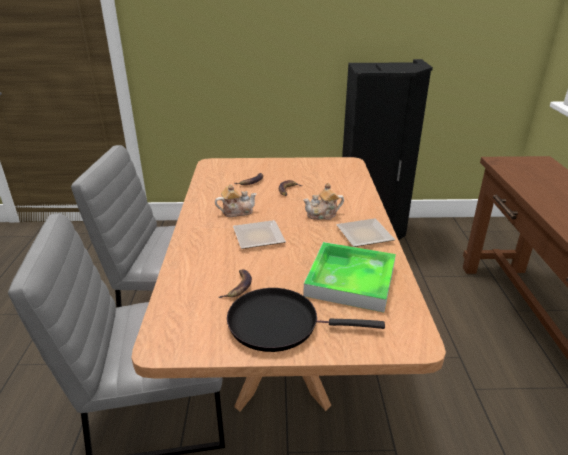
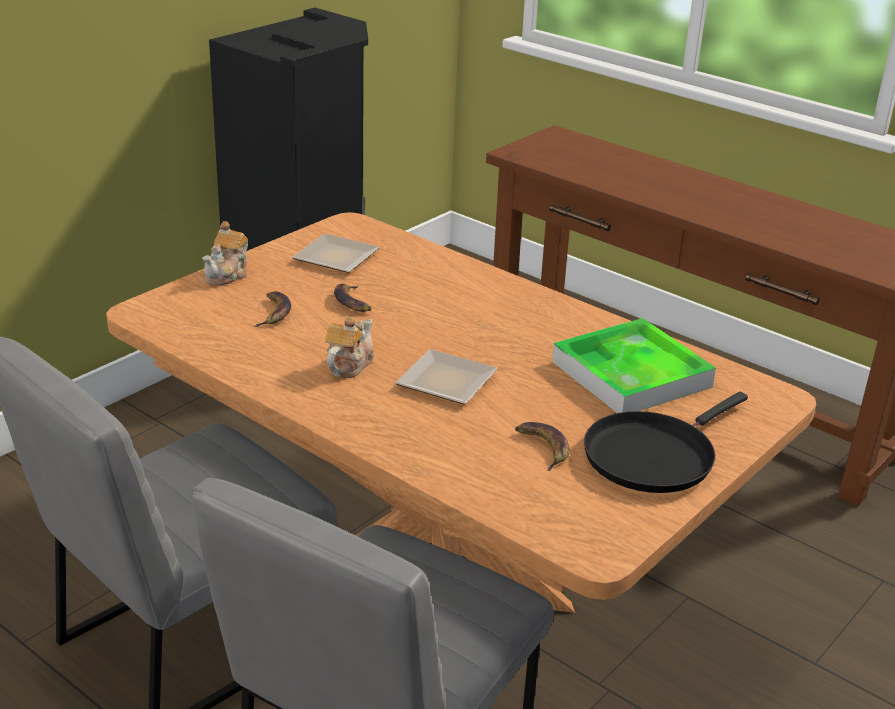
camera: 50 degrees left, 0 degrees up
teapot [303,183,344,220] -> teapot moved to [202,221,248,285]
plate [336,218,395,247] -> plate moved to [292,234,380,273]

